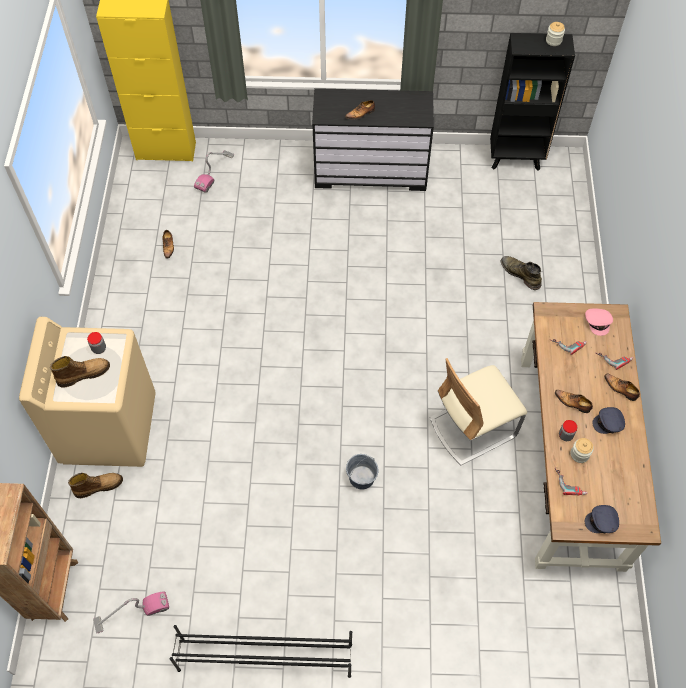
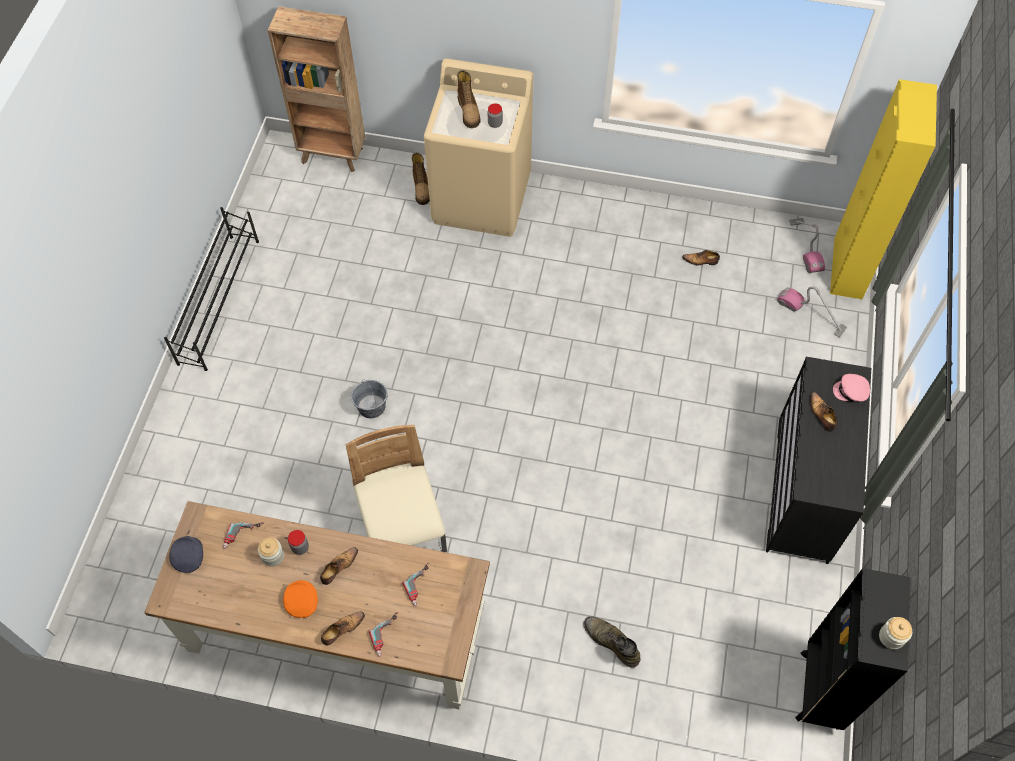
camera: 100 degrees right, 0 degrees up
vacuum cleaner [93,591,169,633] -> vacuum cleaner moved to [789,218,825,273]
green boot [501,256,542,290] -> green boot turned 105 degrees counterclockwise [583,616,641,668]
pink cap [585,309,613,336] -> pink cap moved to [833,374,870,402]
grey cap [592,407,625,434] -> orange cap [283,580,318,618]

